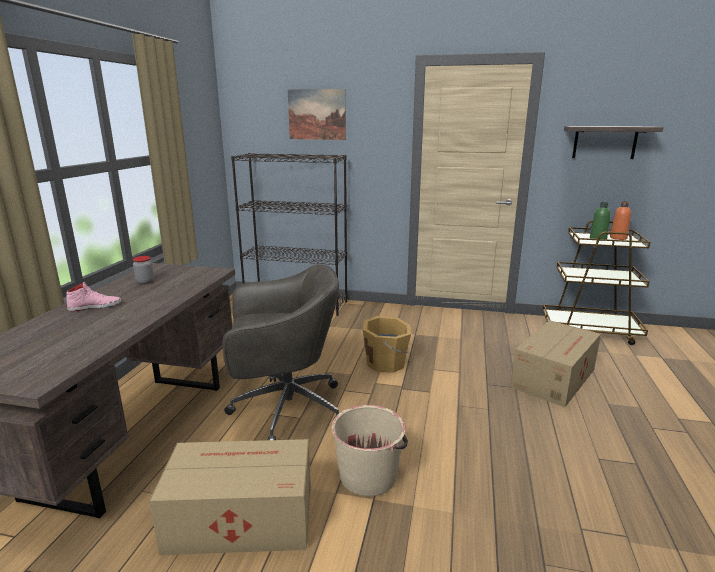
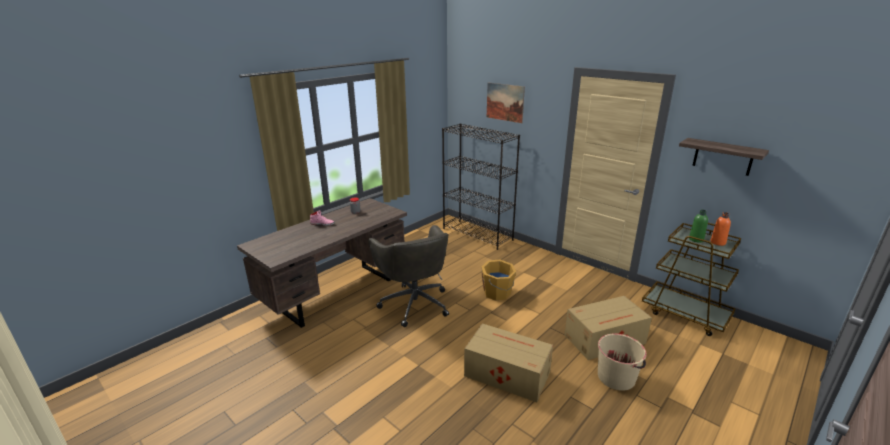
camera: 30 degrees right, 5 degrees up
cardboard box [149,439,311,555] -> cardboard box moved to [464,324,553,402]
grey office chair [223,264,339,440] -> grey office chair turned 45 degrees clockwise [368,225,449,327]
beige bucket [332,405,408,496] -> beige bucket moved to [598,333,647,391]

